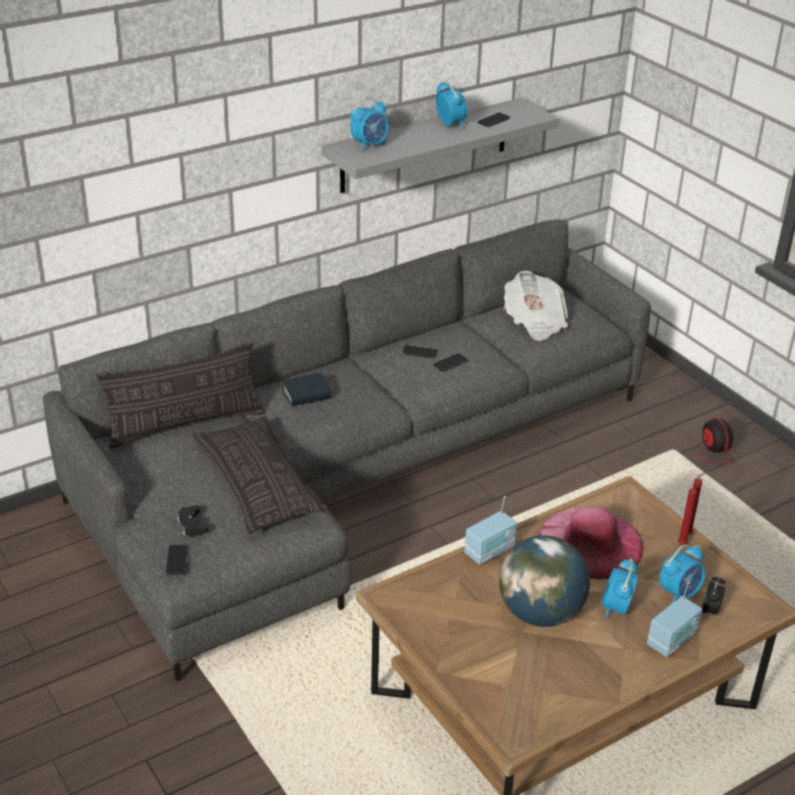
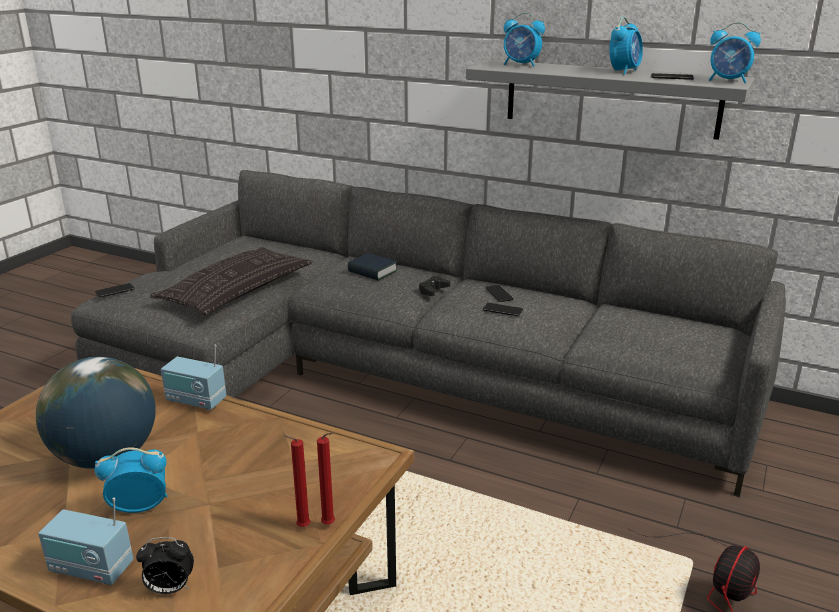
camera: 60 degrees right, 10 degrees down
pillow [97,341,265,449] -> none
black game controller [177,505,208,536] -> black game controller moved to [419,276,450,296]
newspaper [504,271,568,341] -> none
pink hat [538,506,644,579] -> none
alarm clock [659,545,705,604] -> alarm clock moved to [708,22,761,83]

